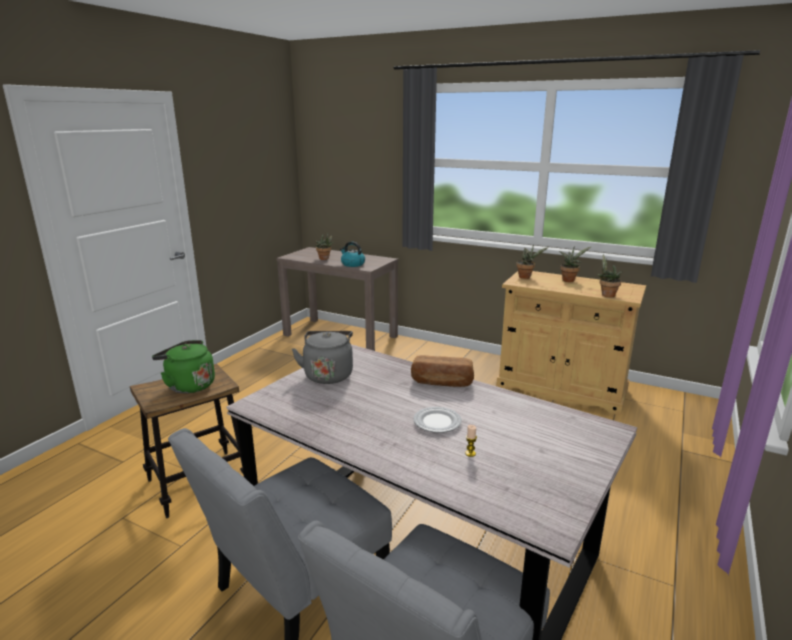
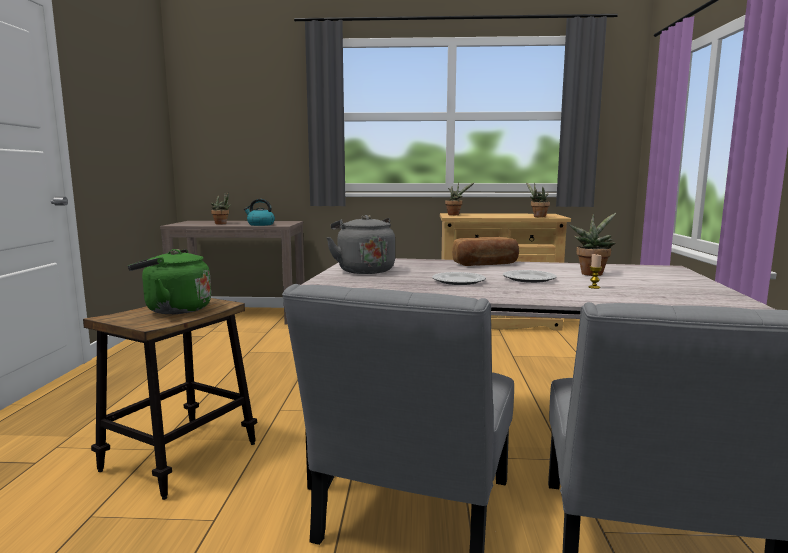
camera: 25 degrees left, 10 degrees down
potted plant [559,246,592,282] -> potted plant moved to [569,213,616,276]
none -> plate [432,272,486,285]

